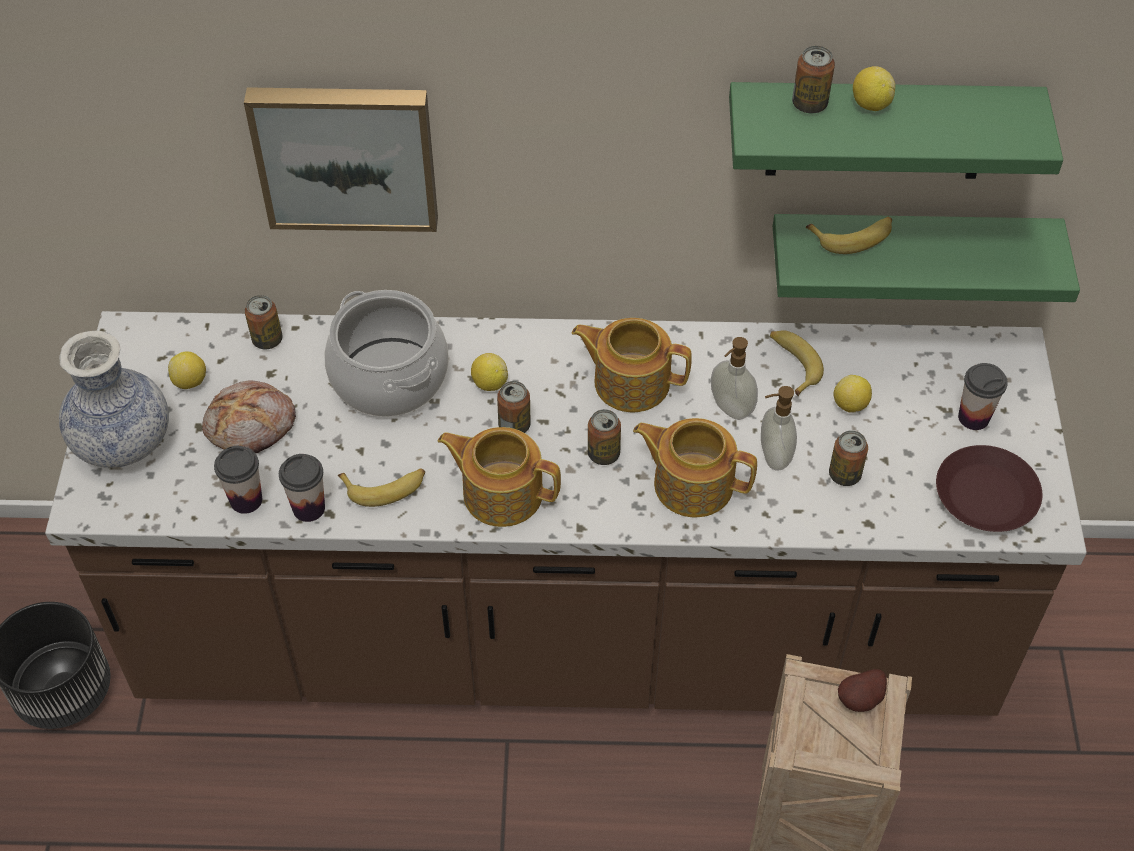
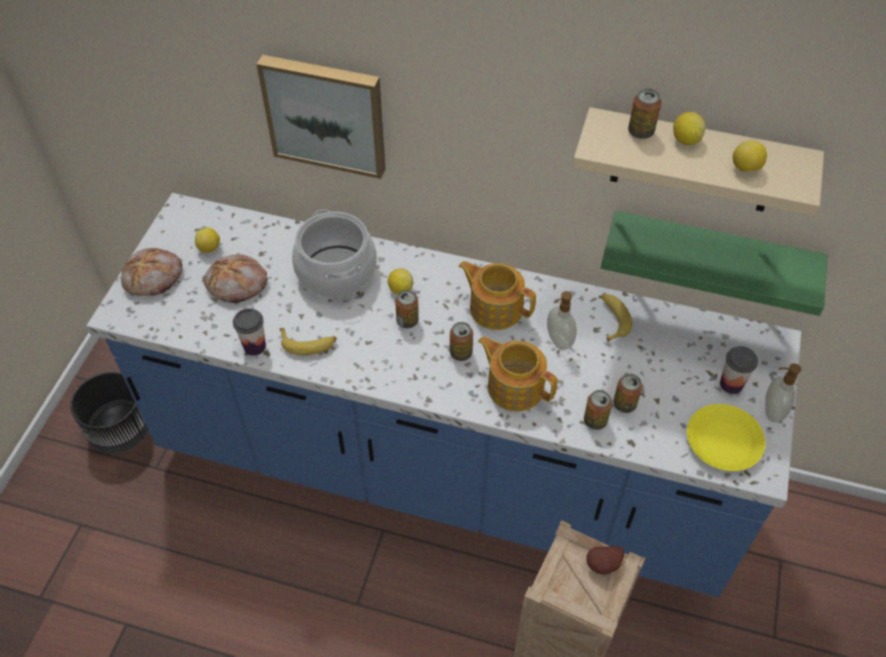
camera: 15 degrees right, 0 degrees up
brown counter [45,311,1087,716] -> blue counter [86,193,801,597]
vase [59,331,169,468] -> bread [121,248,183,296]
cup [214,446,262,514] -> none
can [245,295,282,349] -> can moved to [584,390,612,430]
teapot [438,427,561,527] -> none
green shelf [729,82,1063,179] -> beige shelf [573,107,824,216]
soap dispenser [761,386,797,470] -> soap dispenser moved to [765,363,801,422]
banana [806,217,892,254] -> none
lemon [834,375,872,413] -> lemon moved to [733,140,767,172]
brown plate [936,445,1042,532] -> yellow plate [687,404,765,471]

